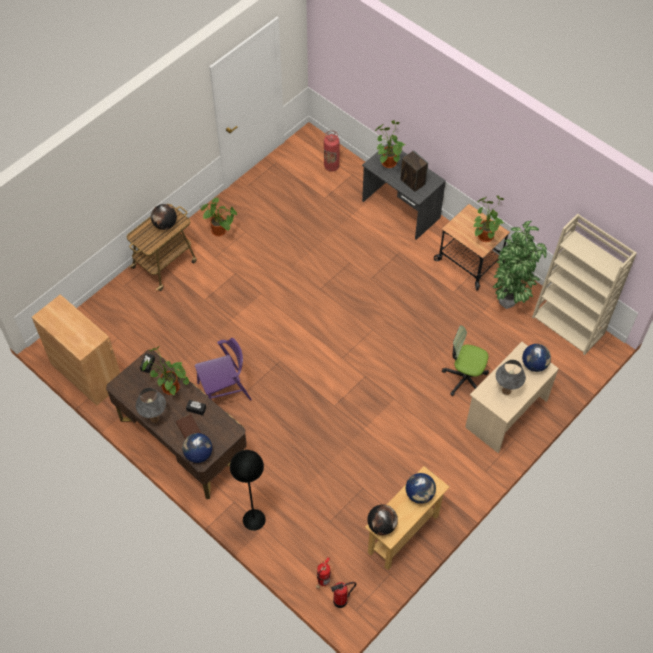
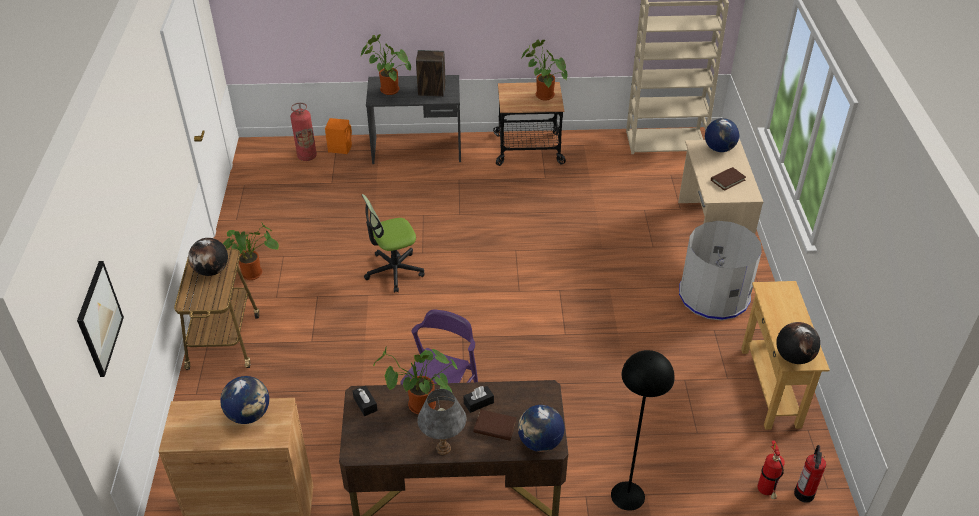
camera: 45 degrees left, 15 degrees down
globe [406,473,436,504] -> globe moved to [220,376,269,424]
office chair [442,325,489,396] -> office chair moved to [362,194,425,293]
potted plant [493,221,547,309] -> none
grey table lamp [496,360,526,395] -> brown book [711,167,746,191]
none -> picture [77,261,124,377]
none -> orange speaker [325,118,352,154]
none -> grey trash can [679,221,762,321]

